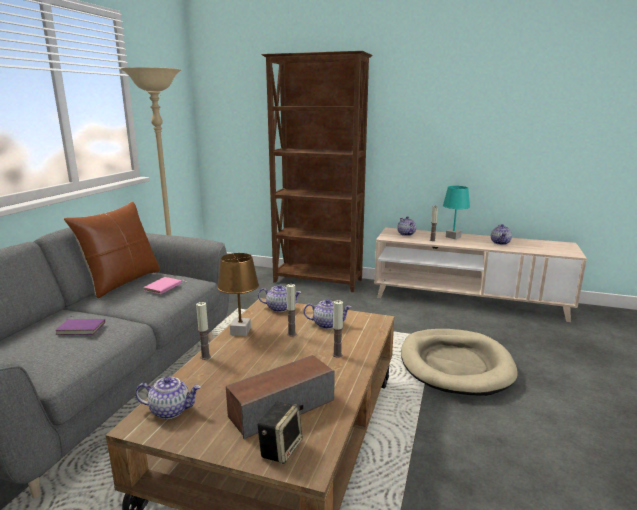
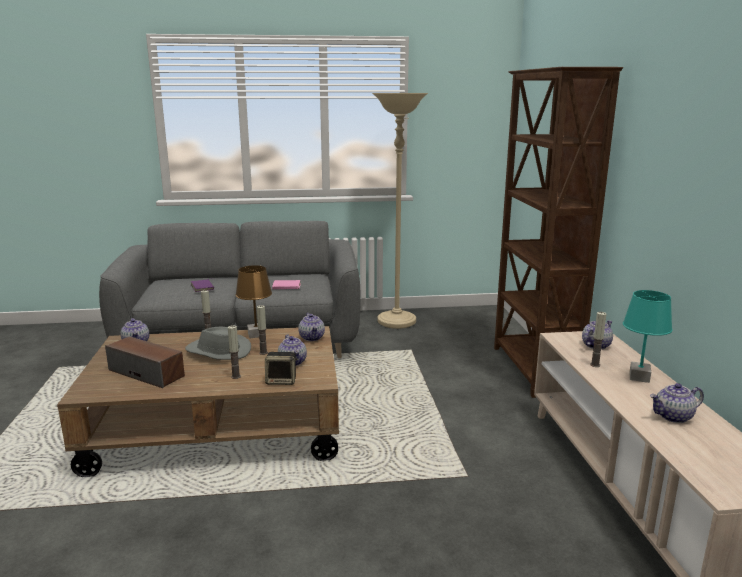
camera: 65 degrees right, 0 degrees up
brown pillow [64,202,160,298] -> none
speaker [257,402,302,464] -> speaker moved to [265,352,298,385]
beige dog bed [401,329,518,396] -> none
none -> grey hat [185,327,251,360]

